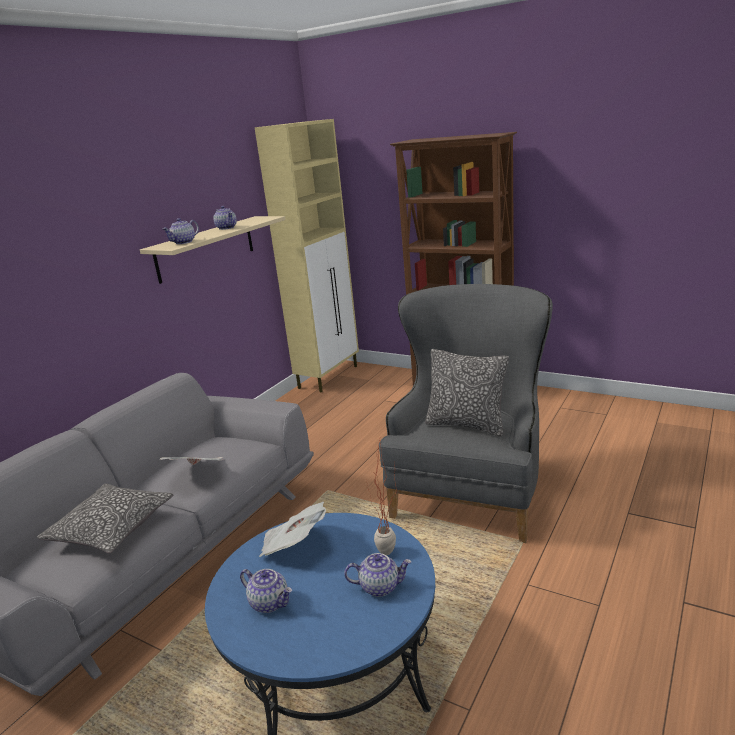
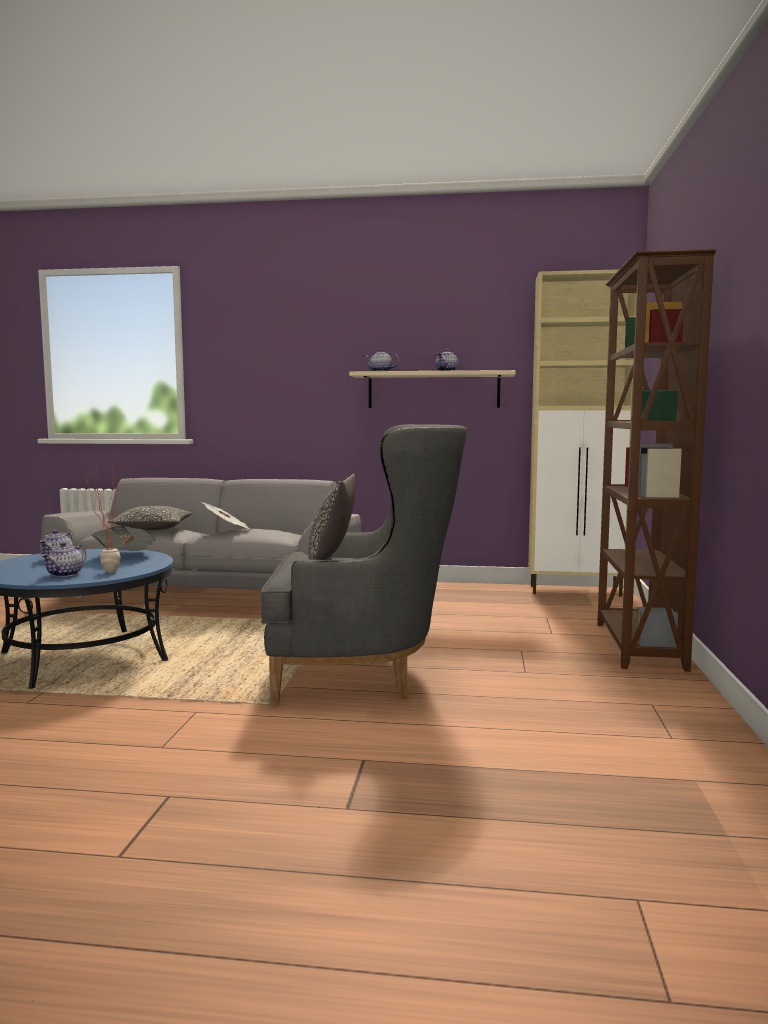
camera: 65 degrees right, 15 degrees down
teapot [344,553,411,597] -> teapot turned 45 degrees clockwise [41,542,86,577]

